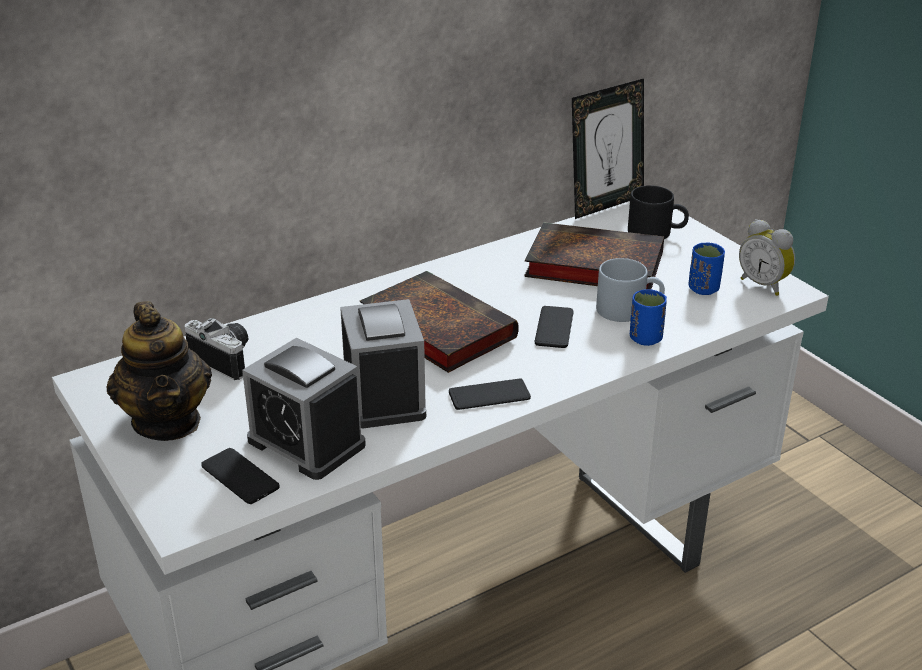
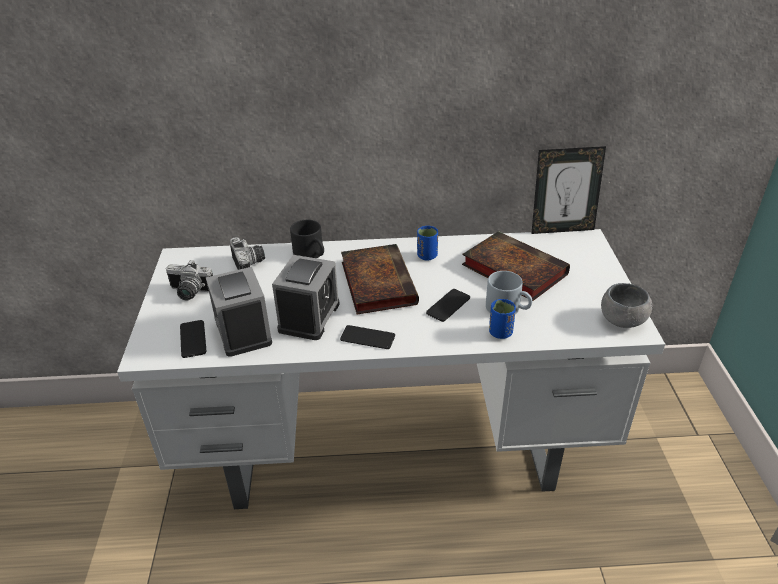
camera: 30 degrees right, 5 degrees up
teapot [107,301,212,441] -> camera [166,260,213,301]
black mug [628,185,689,239] -> black mug moved to [290,220,324,258]
blue cup [688,242,725,295] -> blue cup moved to [417,226,438,260]
alarm clock [739,219,795,296] -> grey bowl [601,283,652,328]

